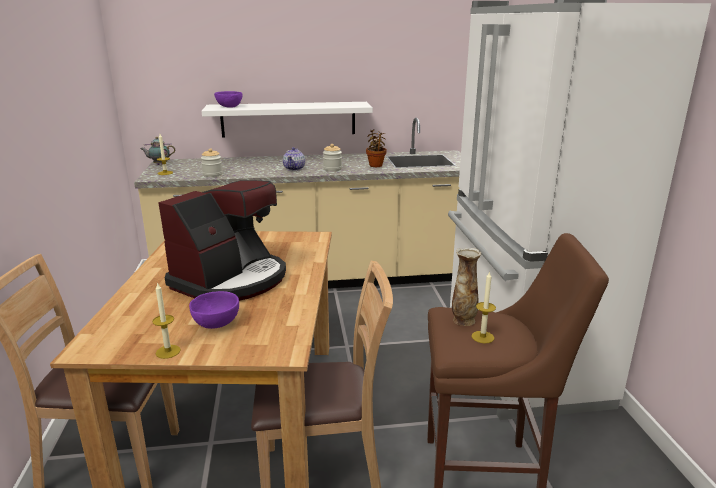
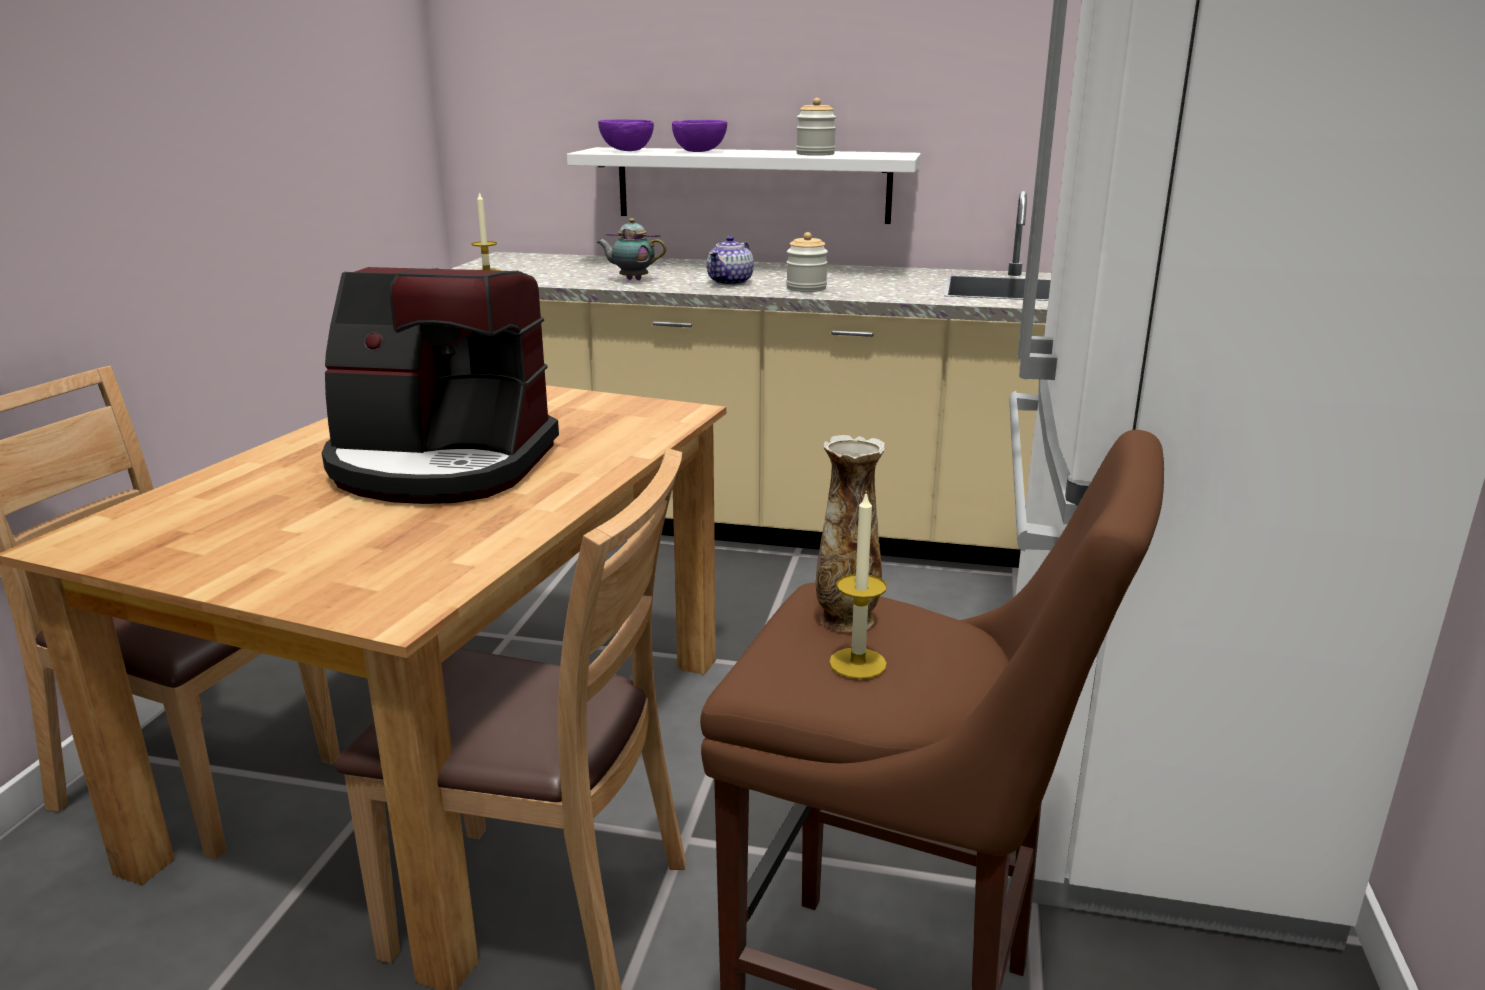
camera: 20 degrees right, 0 degrees up
teapot [140,137,175,165] -> teapot moved to [596,218,666,280]
candle [152,282,181,359] -> none
coffee machine [158,180,286,301] -> coffee machine turned 45 degrees clockwise [322,267,559,504]
purple bowl [189,291,239,329] -> purple bowl moved to [672,120,727,152]
jar [201,148,223,177] -> jar moved to [796,98,836,156]
potted plant [366,129,387,167] -> none

